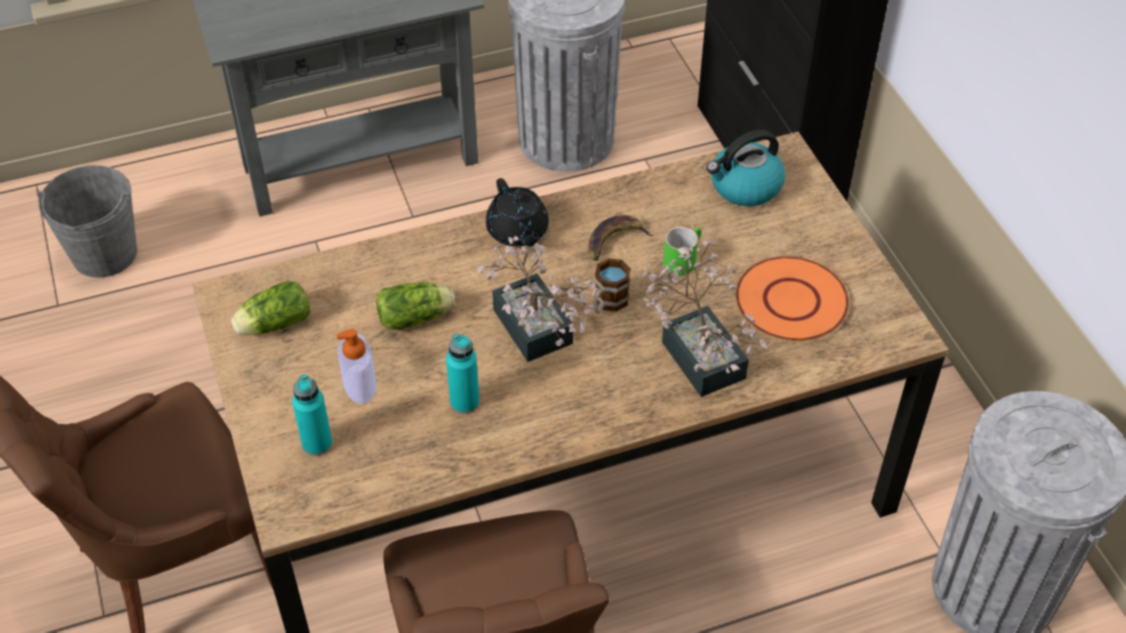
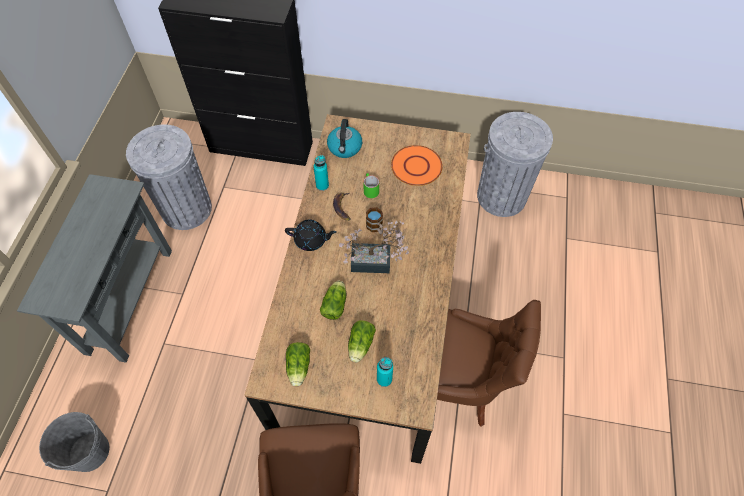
camera: 60 degrees left, 10 degrees up
soap dispenser [337,329,376,404] -> lettuce [348,320,376,362]
turquoise bottle [446,333,480,414] -> turquoise bottle moved to [313,155,329,191]
potted plant [641,240,768,397] -> none

